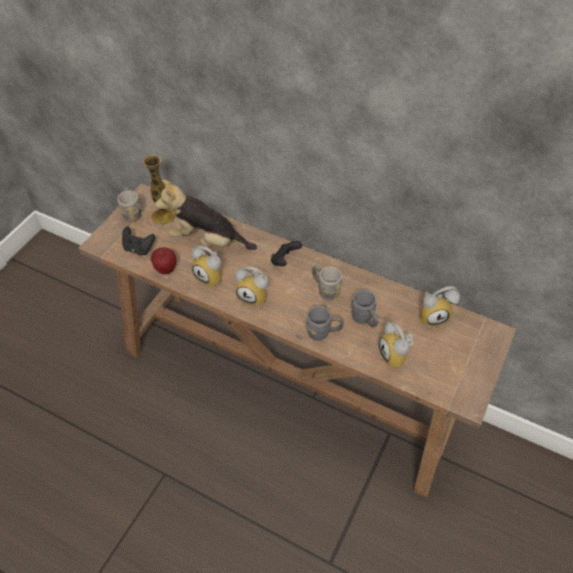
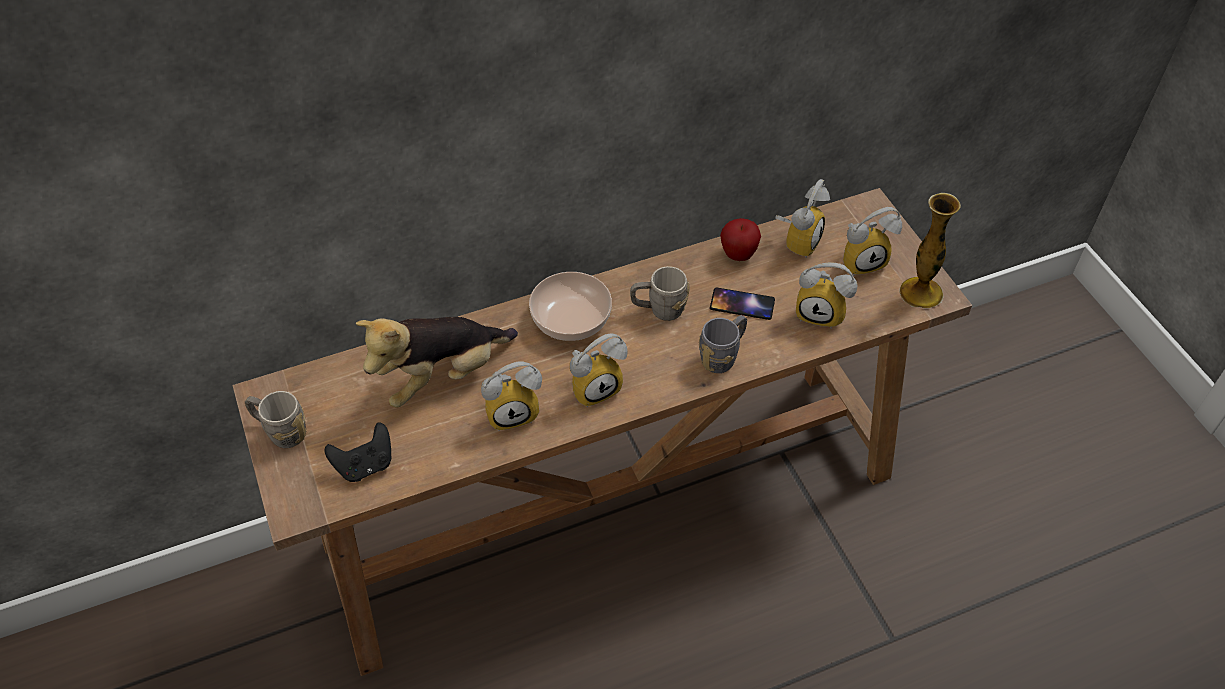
camera: 50 degrees left, 0 degrees up
vase [143,155,176,225] -> vase moved to [899,193,961,308]
apple [151,247,176,274] -> apple moved to [720,218,761,261]
black game controller [271,241,302,266] -> bowl [529,272,612,341]
grey mug [350,290,378,327] -> phone [710,287,775,320]
none -> alarm clock [843,207,902,276]

